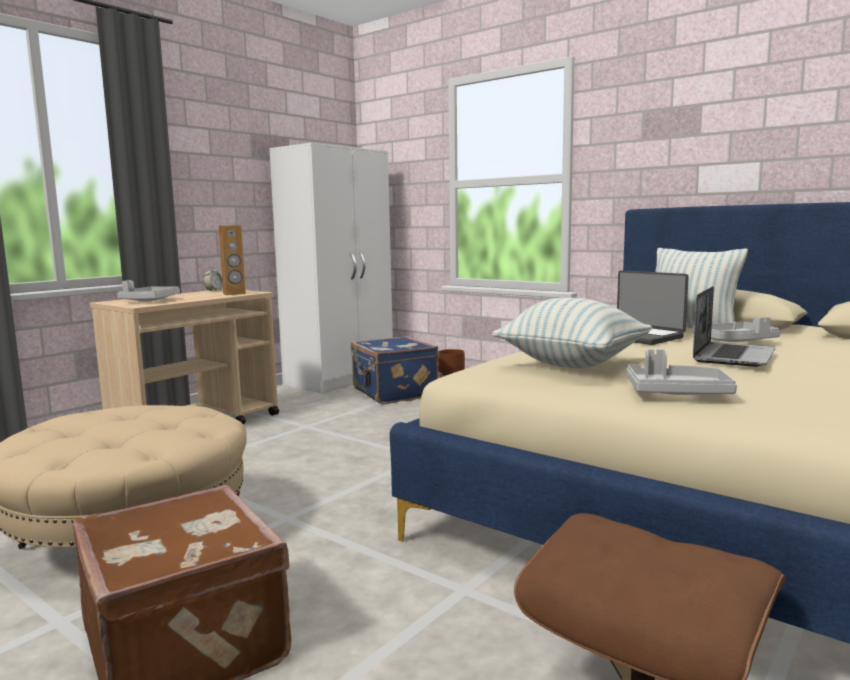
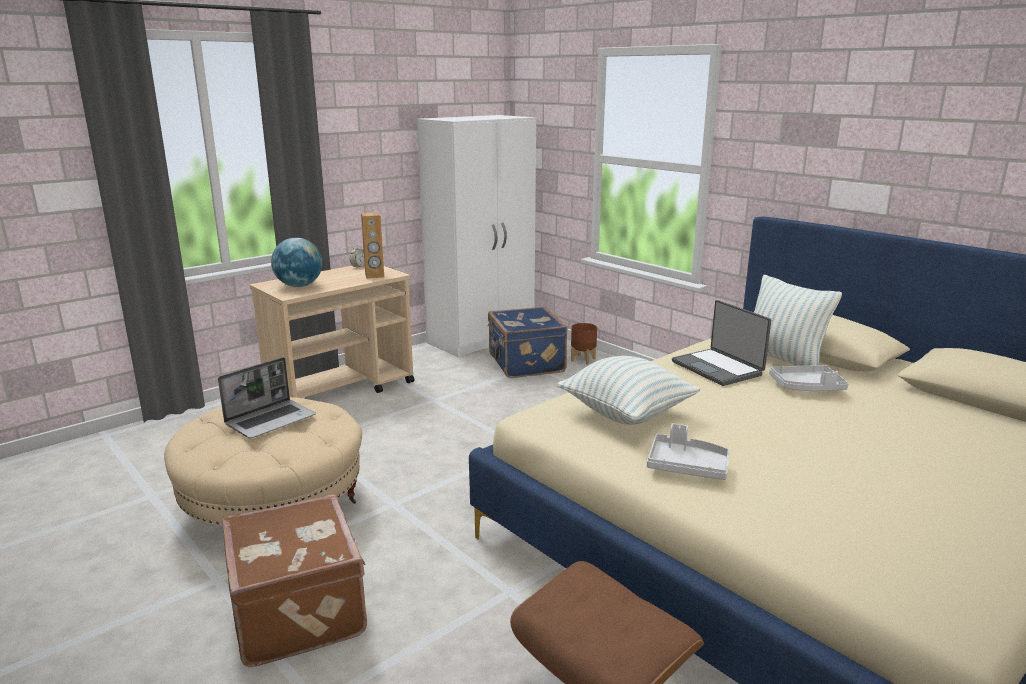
camera: 10 degrees right, 10 degrees up
grey tray [117,280,180,302] -> globe [271,238,322,287]
laptop [693,286,776,367] -> laptop moved to [218,357,316,438]

